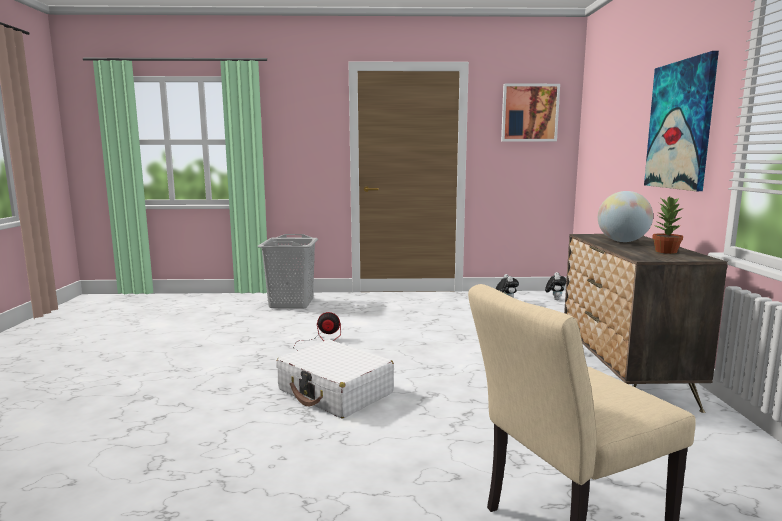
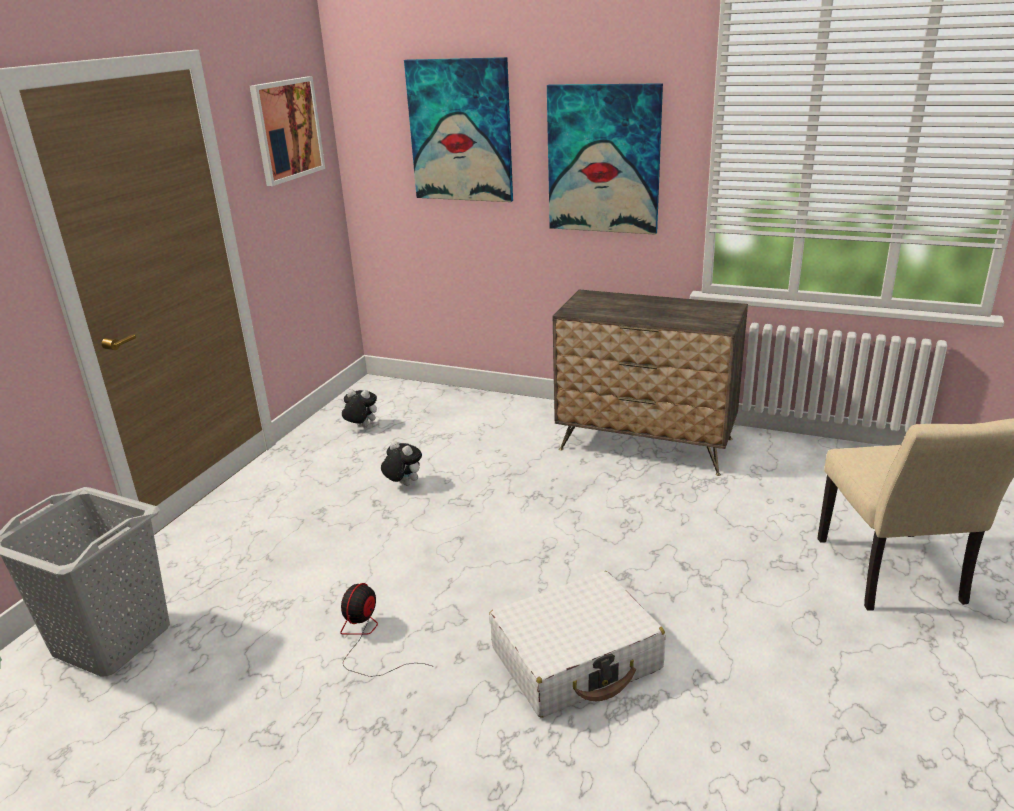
camera: 65 degrees left, 15 degrees up
plush toy [545,272,566,300] -> plush toy moved to [381,441,422,486]
globe [598,191,653,242] -> none
potted plant [652,196,683,254] -> none
none -> picture [404,57,513,202]

